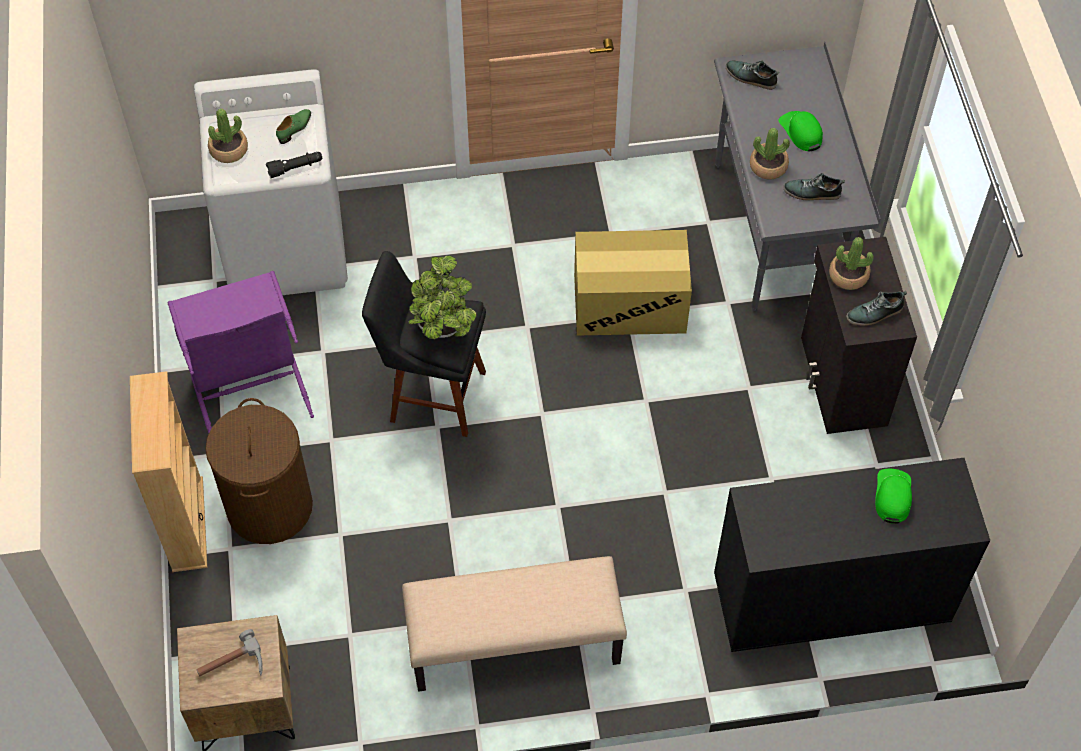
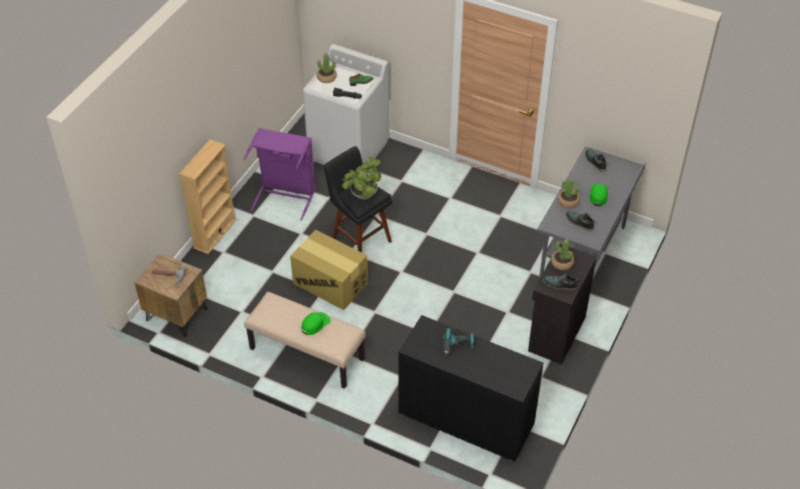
camera: 35 degrees right, 10 degrees down
brown laundry basket [205,398,313,544] -> none
cardboard box [574,230,692,336] -> cardboard box moved to [290,230,368,310]
green cap [875,469,912,524] -> green cap moved to [302,312,331,335]
none -> power drill [443,328,474,355]

